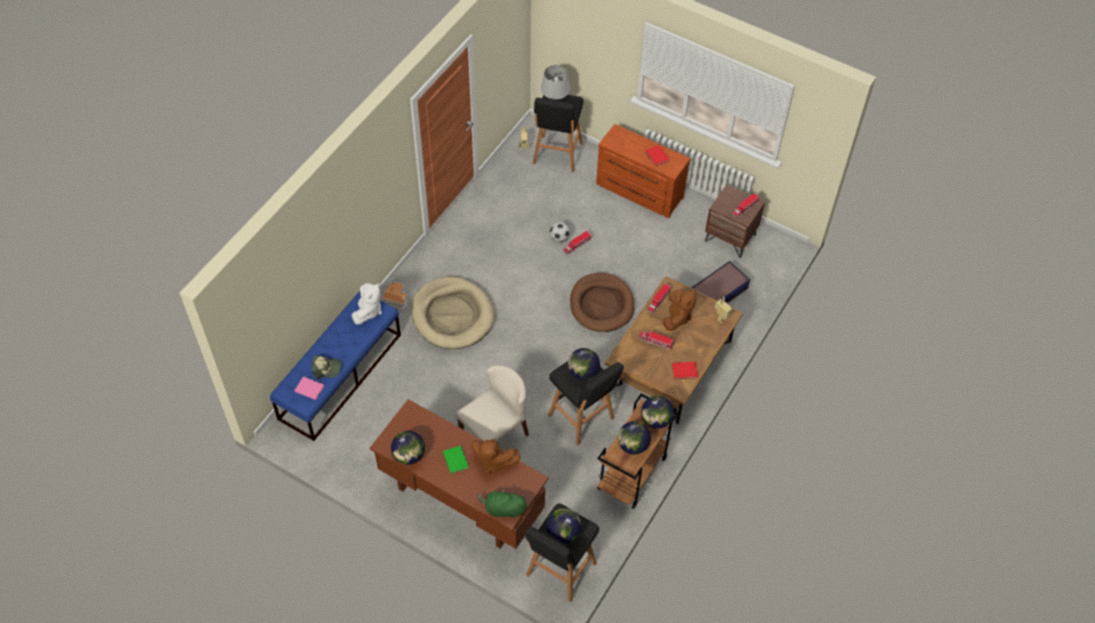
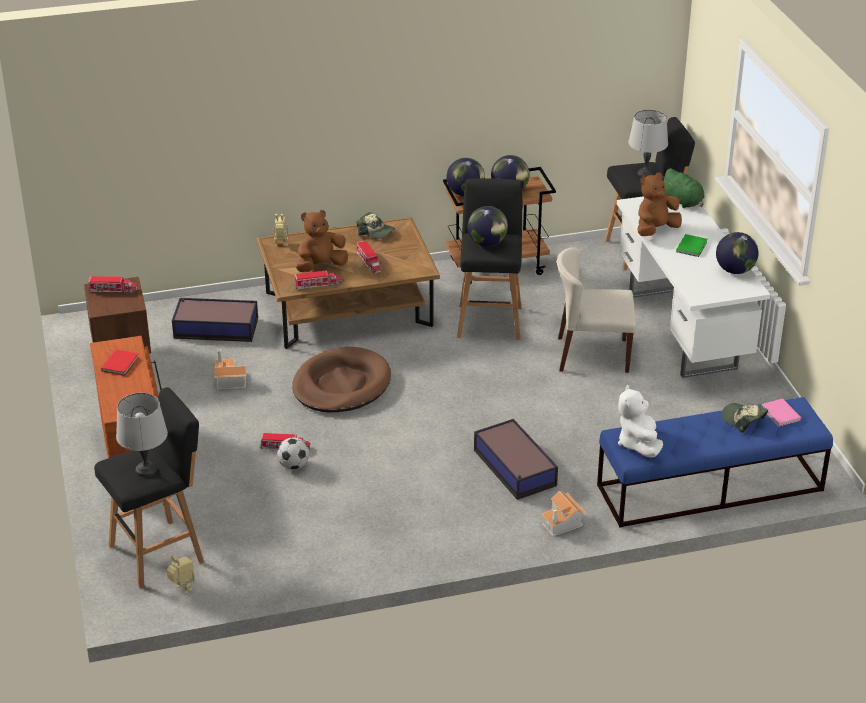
camera: 135 degrees left, 20 degrees down
white plush toy [352,282,382,324] -> white plush toy turned 60 degrees counterclockwise [618,385,663,458]
brown desk [370,399,549,549] -> white desk [617,196,771,378]
beige dog bed [411,277,494,349] -> storage box [474,419,558,500]
brown plush toy [471,439,521,474] -> brown plush toy turned 105 degrees counterclockwise [637,172,682,236]
globe [546,508,581,544] -> grey table lamp [629,110,668,177]
red book [672,362,698,380] -> cap [357,212,395,239]
none -> toy house [214,350,246,390]

